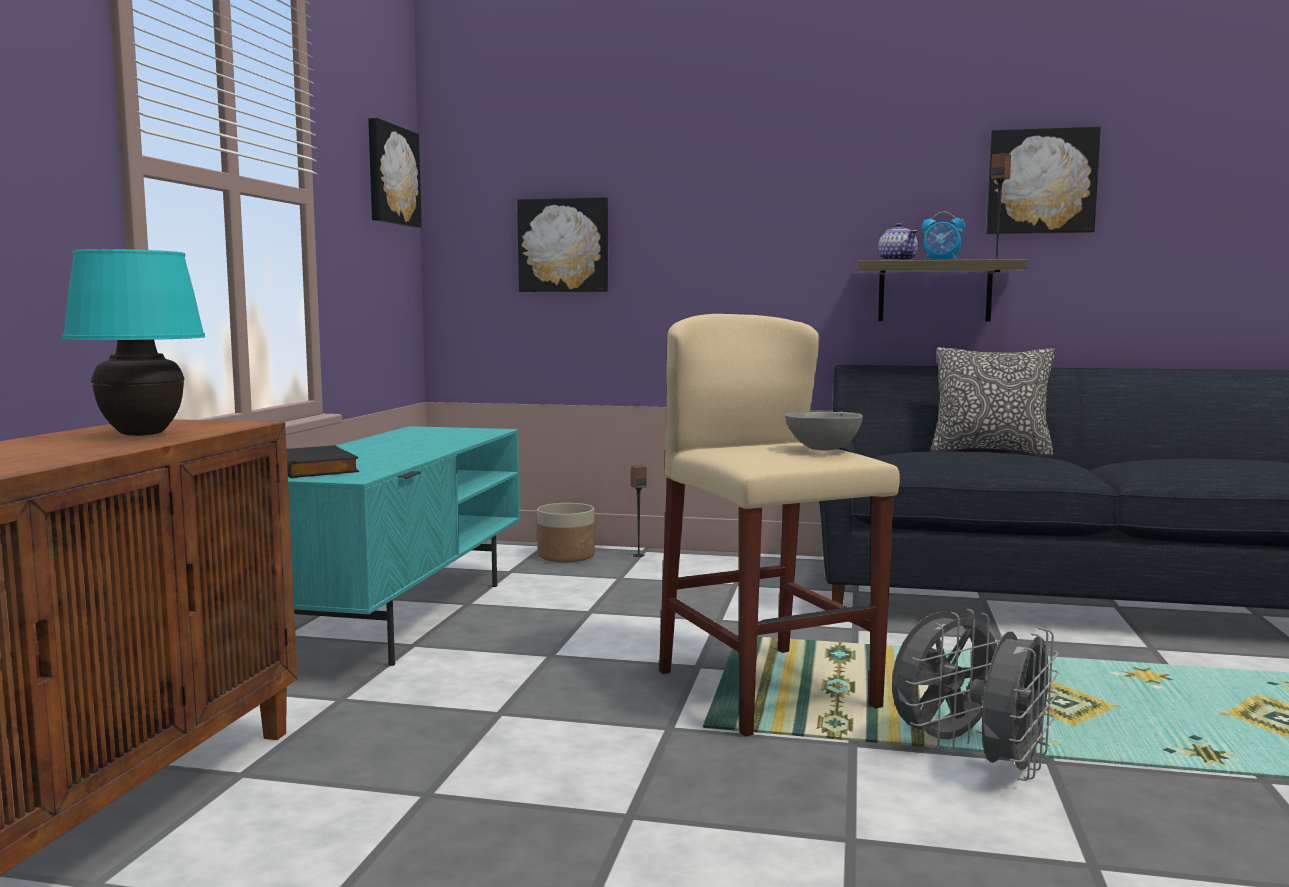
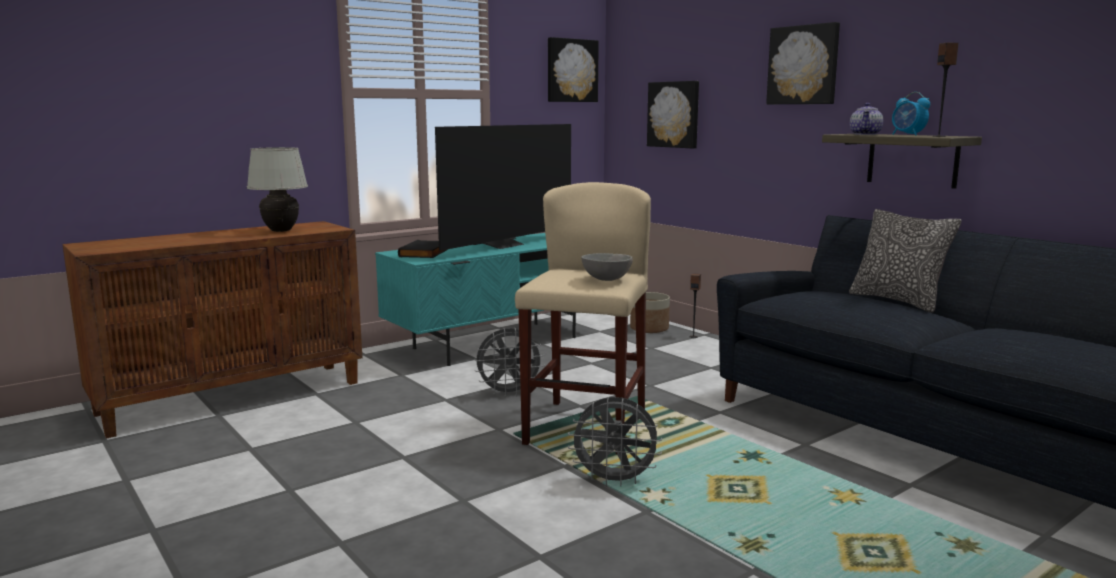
camera: 40 degrees right, 5 degrees up
turquoise table lamp [62,249,205,436] -> white table lamp [247,147,308,232]
grey fan [970,627,1059,781] -> grey fan moved to [474,328,545,397]
picture [986,126,1101,234] -> picture moved to [766,22,840,104]
none -> television [435,124,571,251]

